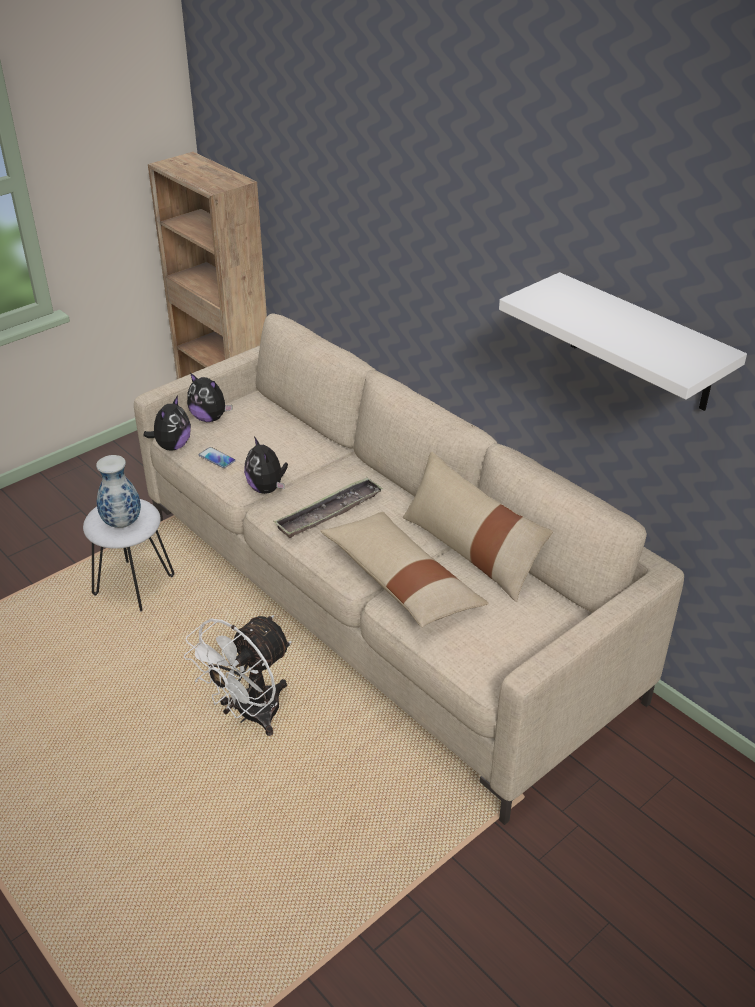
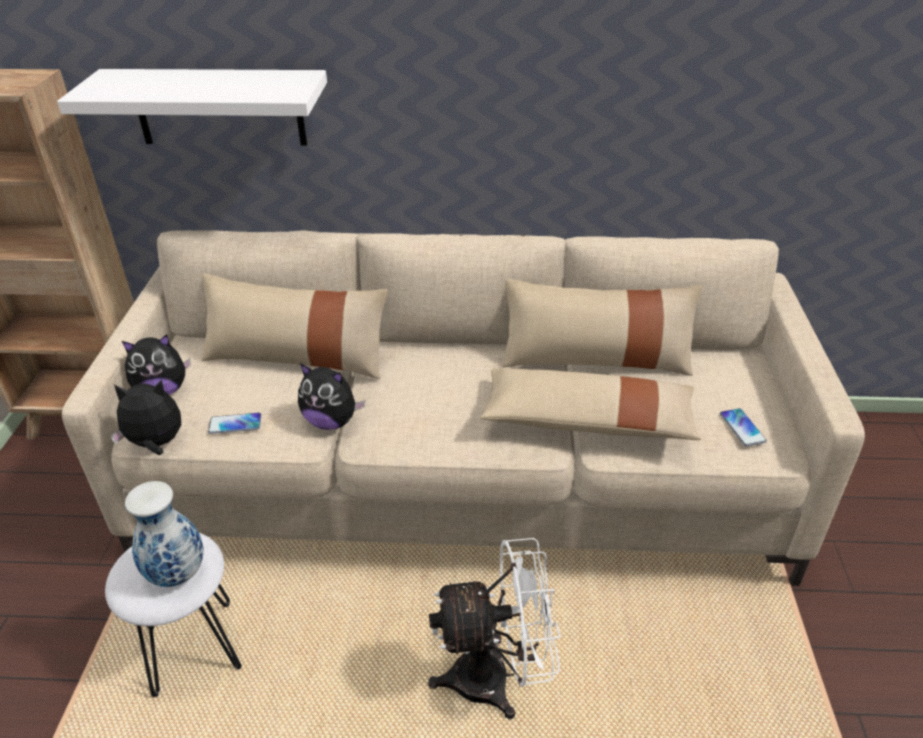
camera: 45 degrees left, 0 degrees up
plush toy [143,396,191,451] -> plush toy turned 75 degrees counterclockwise [110,380,181,455]
white fan [184,615,292,736] -> white fan turned 90 degrees counterclockwise [428,538,561,719]
tray [273,477,383,538] -> none
white shelf [499,272,747,411] -> white shelf moved to [57,69,327,146]
none -> beige pillow [202,273,388,379]
none -> phone [720,408,767,446]

